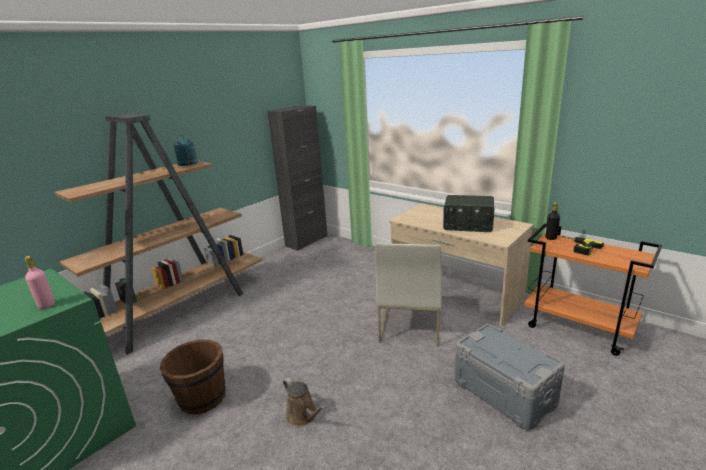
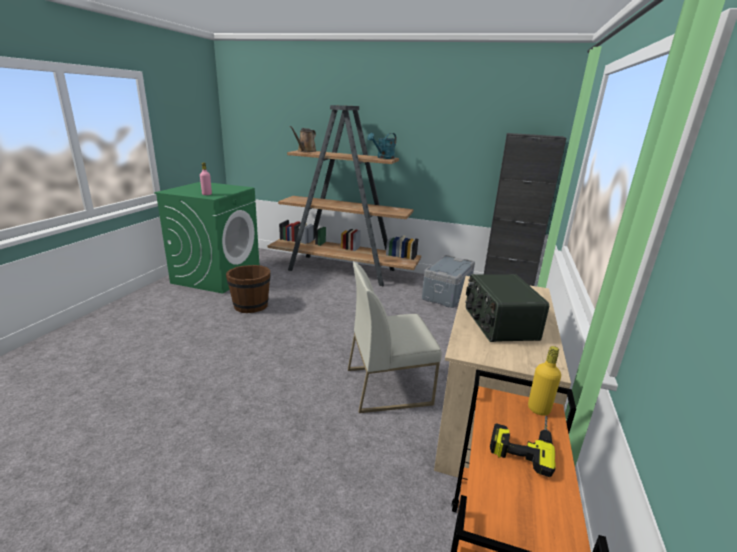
camera: 65 degrees right, 0 degrees up
brown watering can [283,378,326,427] -> brown watering can moved to [290,126,316,152]
grey storage box [455,324,565,431] -> grey storage box moved to [422,255,475,308]
black bottle [546,202,560,240] -> yellow bottle [528,346,561,416]

